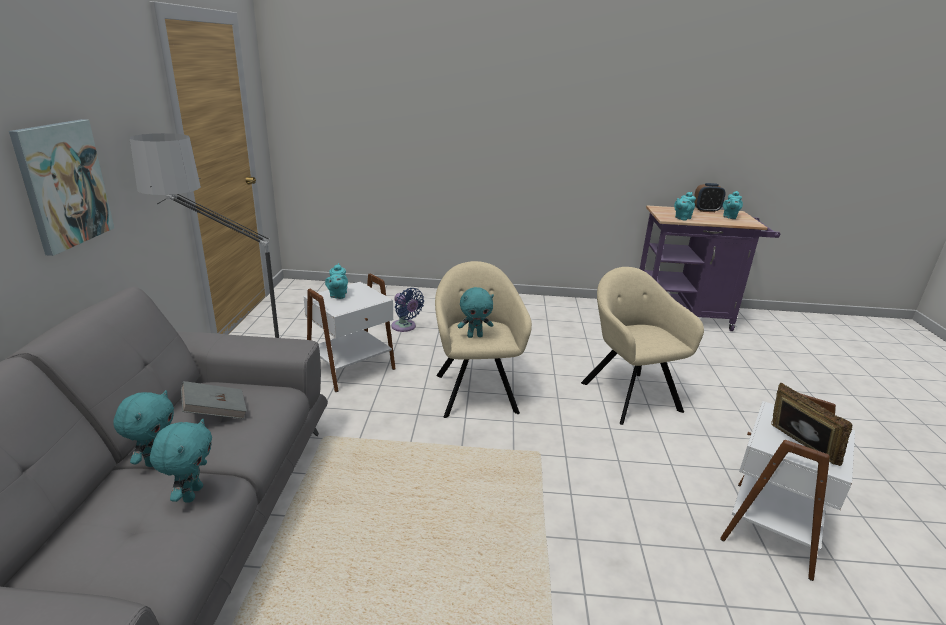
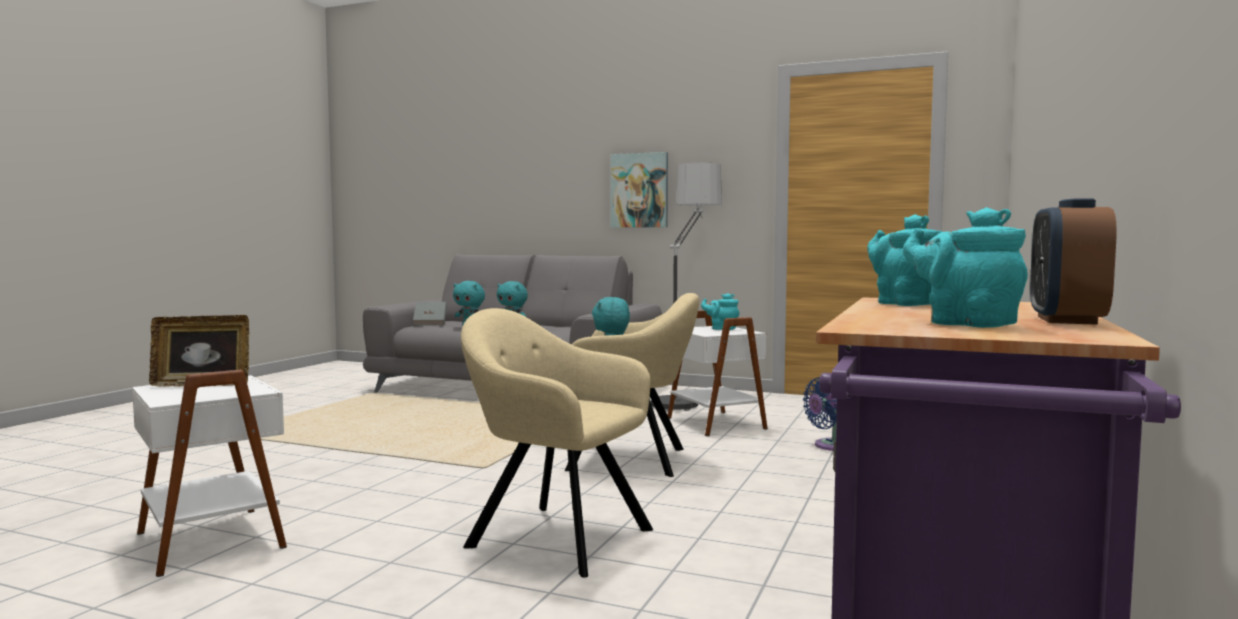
camera: 110 degrees right, 20 degrees down
grey book [181,381,247,419] -> grey book moved to [413,302,447,325]
beige armchair [581,267,704,425] -> beige armchair turned 150 degrees counterclockwise [461,308,653,578]

